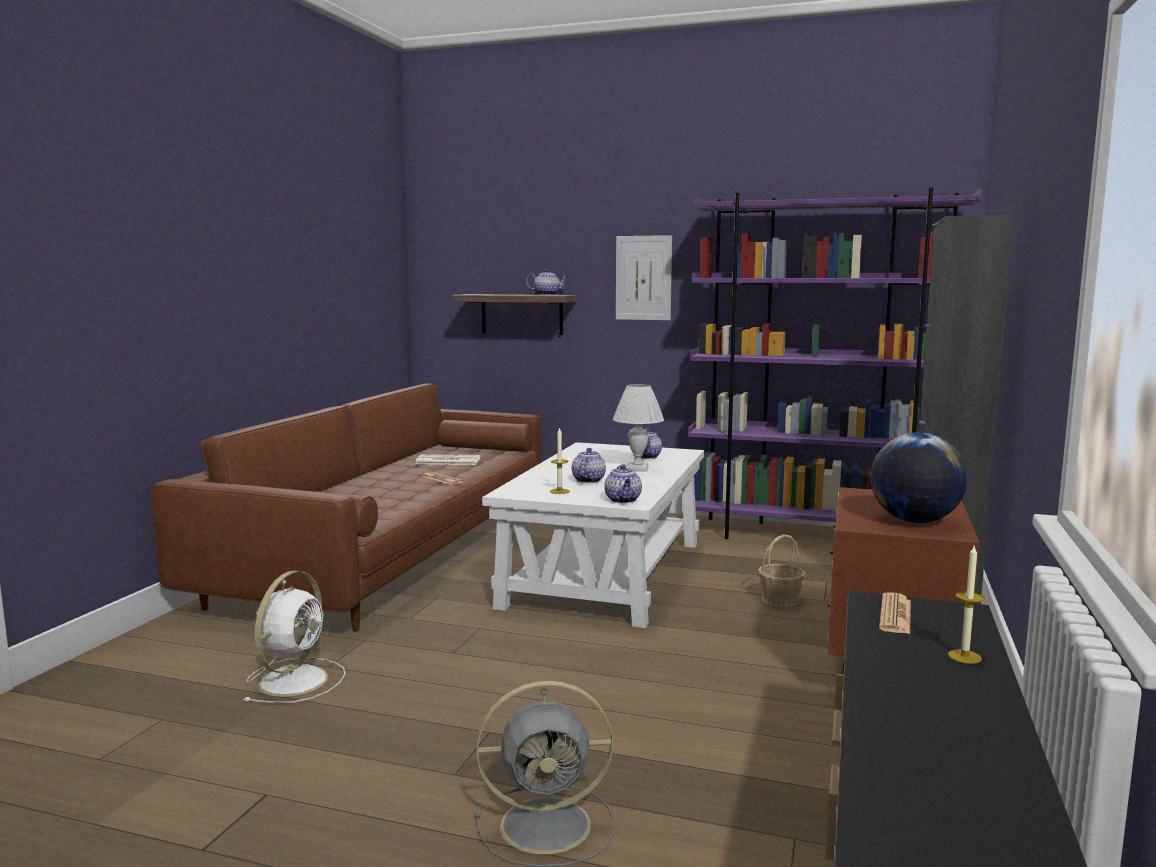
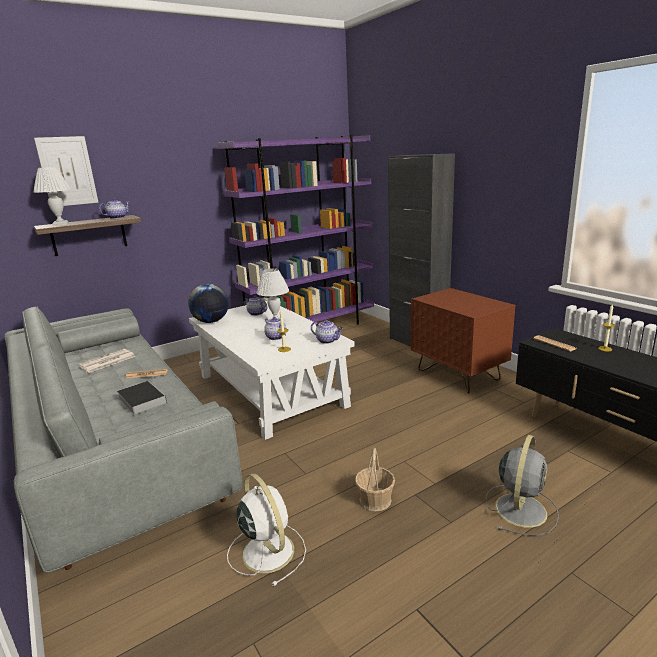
camera: 50 degrees left, 10 degrees up
brown sofa [151,384,541,632] -> grey sofa [4,306,243,573]
picture [616,235,672,320] -> picture moved to [34,136,99,206]
basket [758,535,806,607] -> basket moved to [355,448,395,511]
globe [870,432,967,523] -> globe moved to [188,284,229,323]
none -> white table lamp [33,167,71,226]
none -> book [117,381,167,415]

